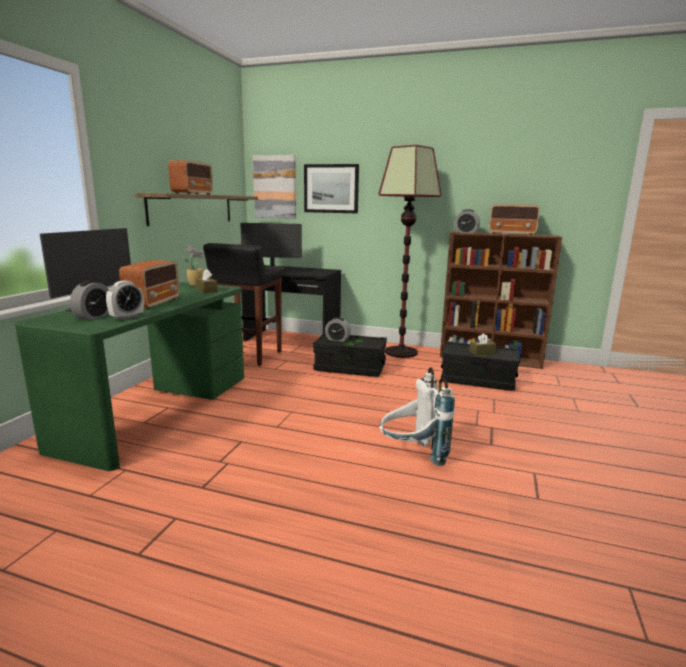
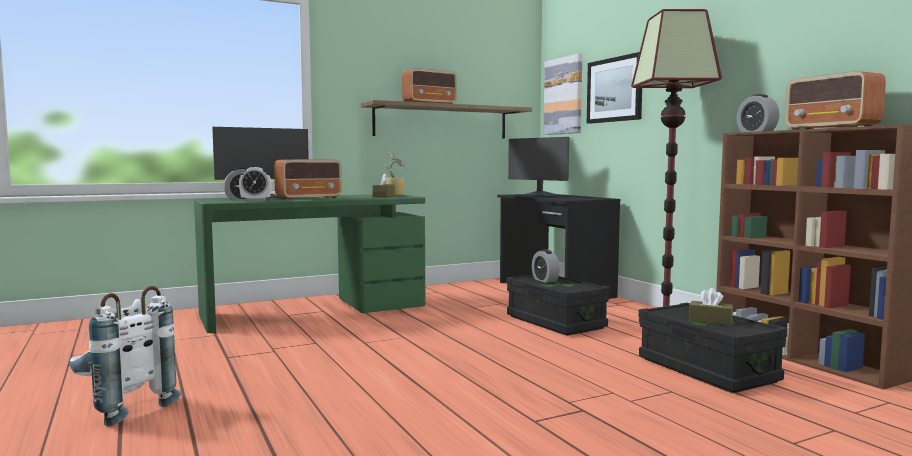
camera: 45 degrees right, 10 degrees down
black stool [203,243,282,366] -> none
white backpack [379,367,455,466] -> white backpack moved to [68,286,181,426]

